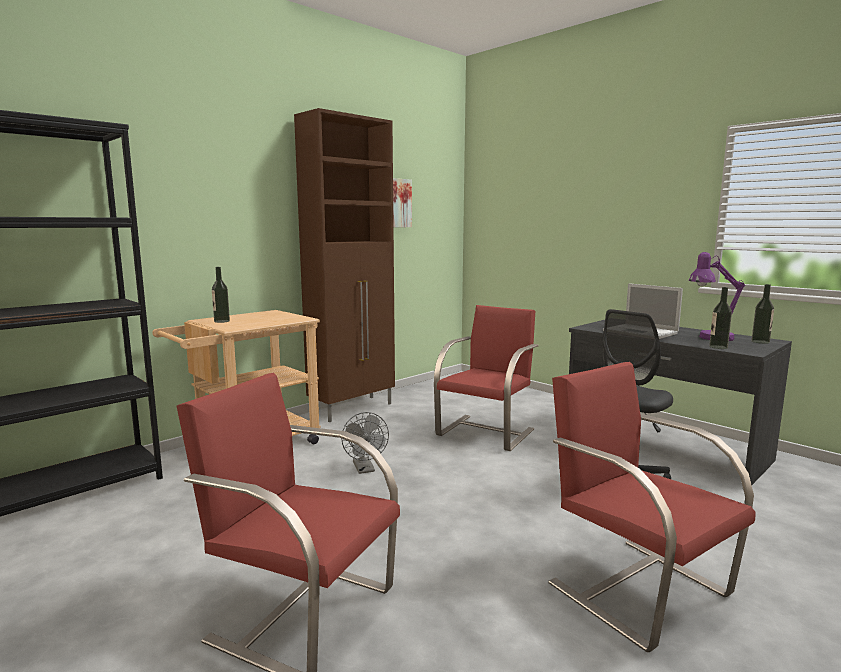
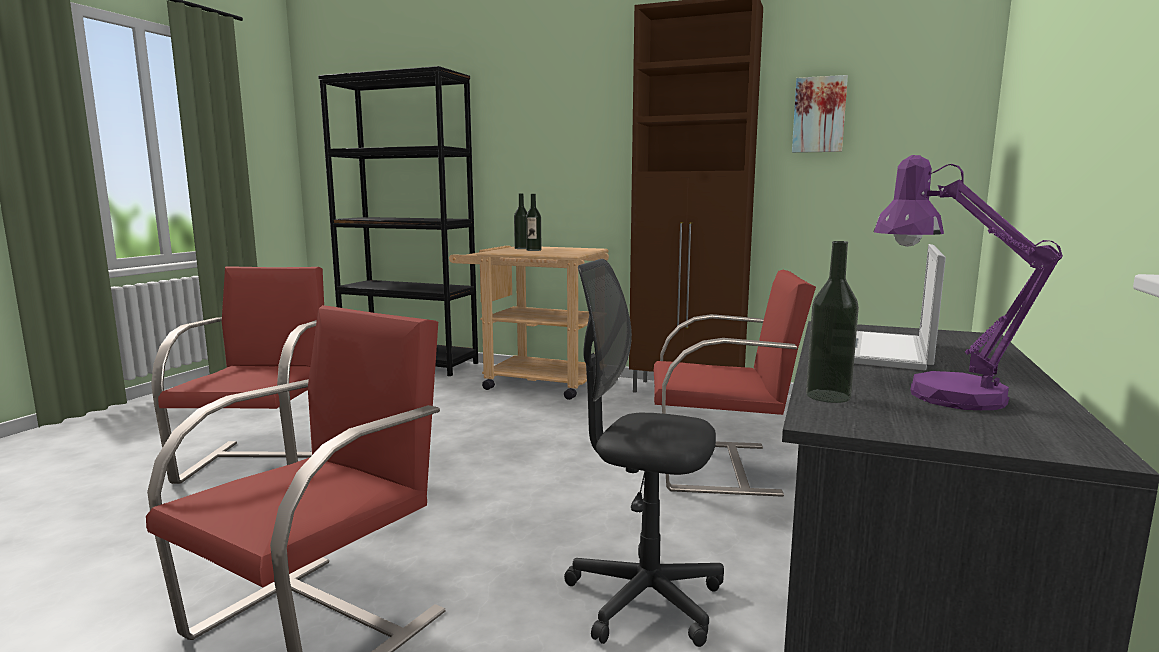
camera: 65 degrees right, 0 degrees up
grey fan [341,412,389,474] -> none
bottle [751,284,774,344] -> bottle moved to [526,194,542,251]

